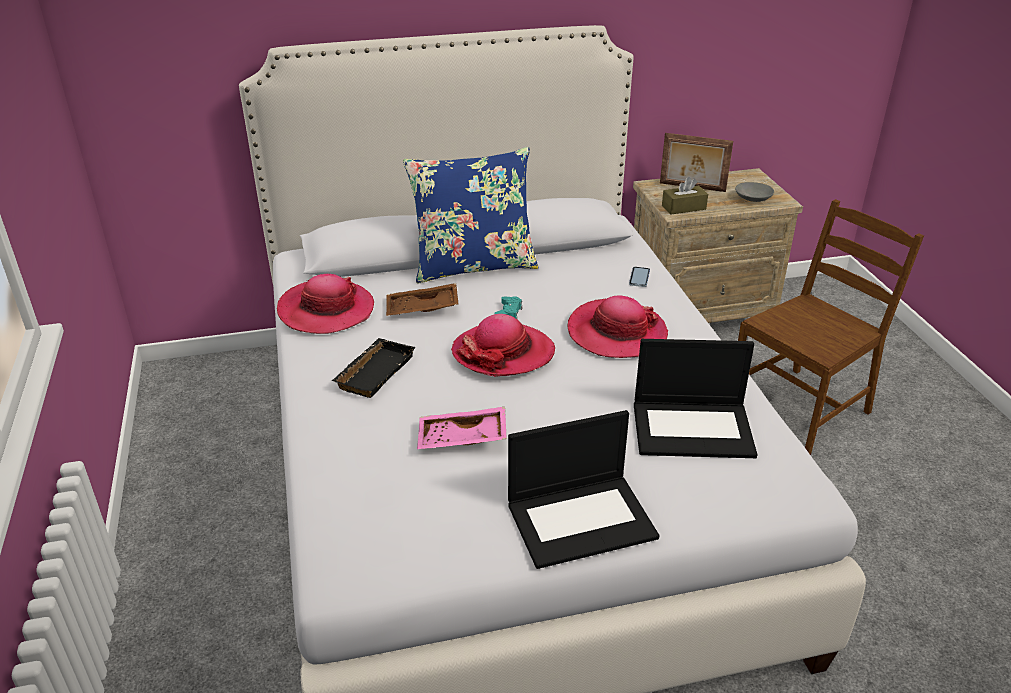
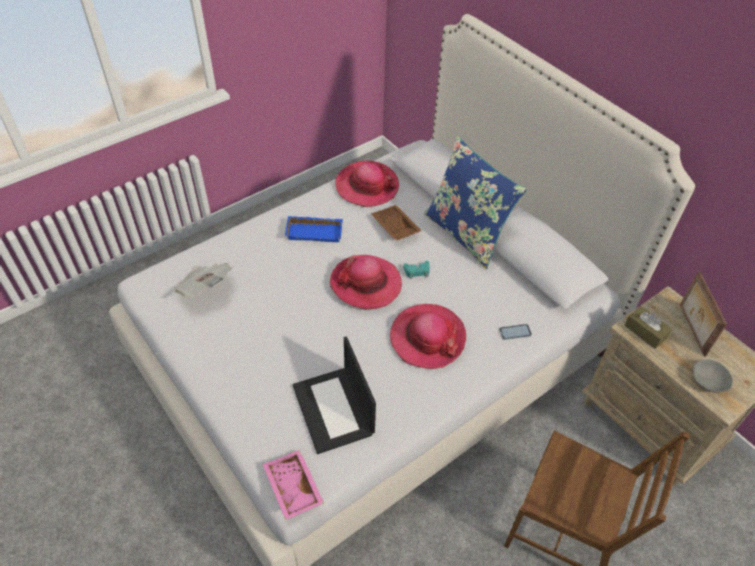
camera: 65 degrees right, 15 degrees up
black tray [331,338,416,398] -> blue tray [285,216,343,242]
pink tray [417,407,507,449] -> pink tray moved to [263,450,324,520]
laptop [508,410,659,569] -> none
none -> newspaper [173,263,232,298]

